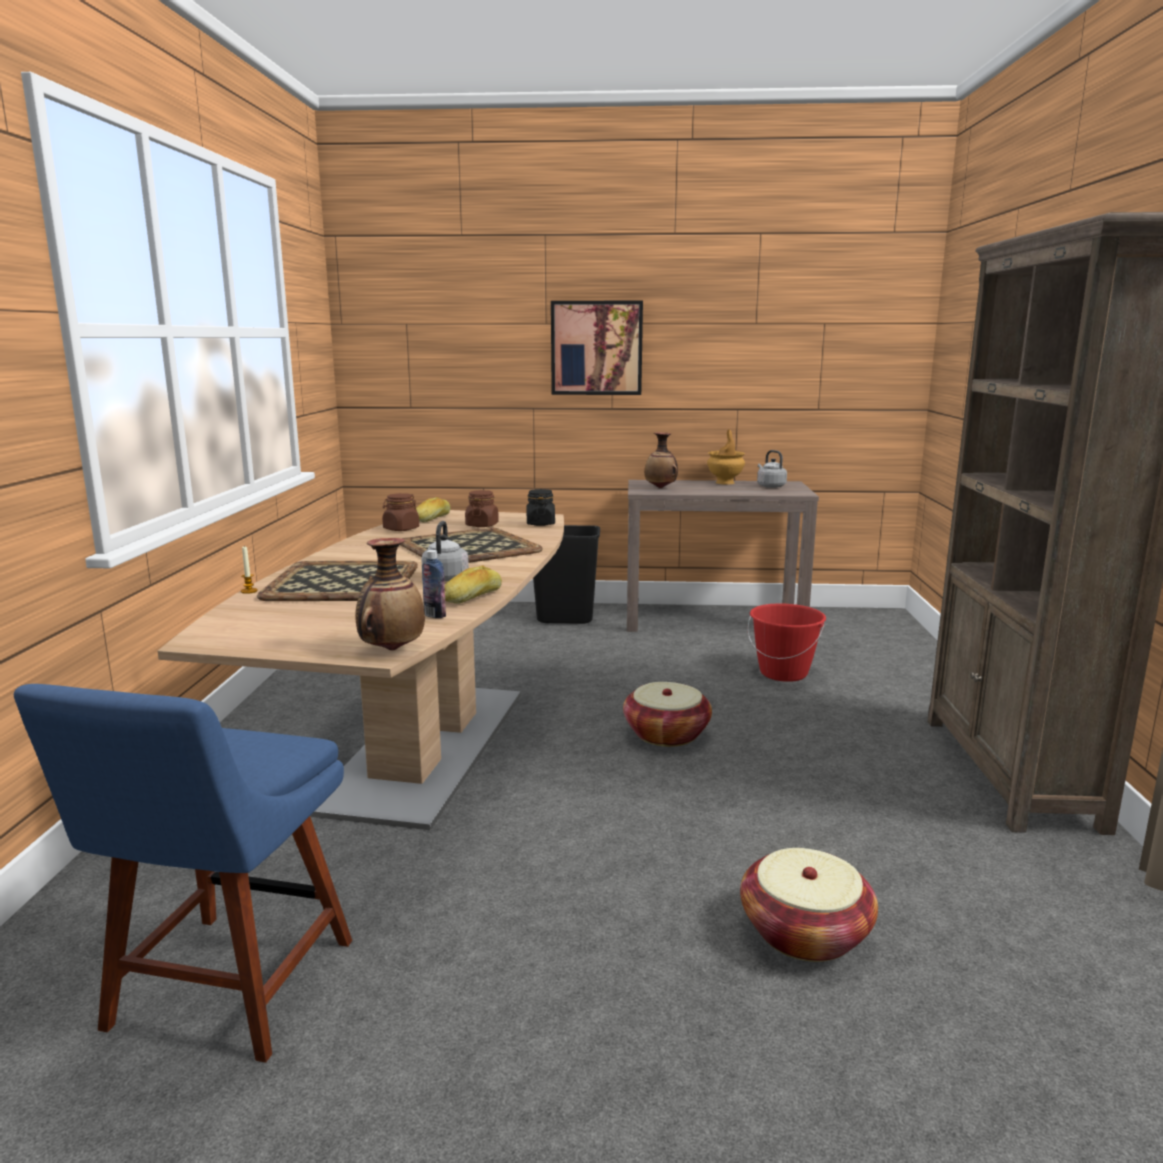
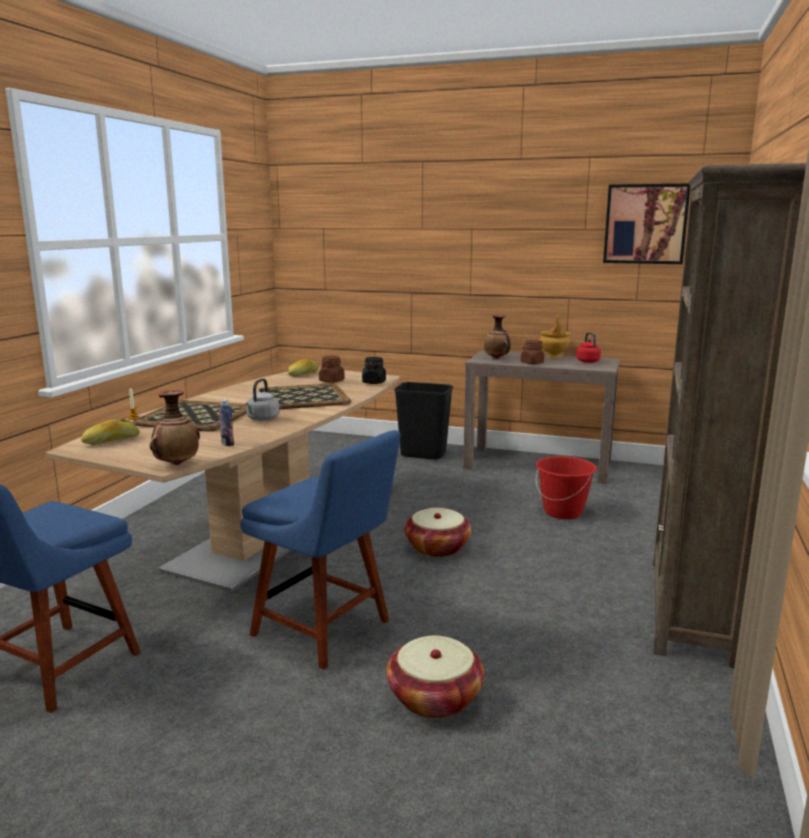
camera: 15 degrees right, 0 degrees up
brown jar [382,493,419,531] -> brown jar moved to [521,340,544,364]
bread [445,565,502,604] -> bread moved to [81,418,140,445]
picture [551,301,643,395] -> picture moved to [603,184,690,264]
grey kettle [757,450,787,488] -> red kettle [576,332,601,363]
none -> blue chair [240,430,401,670]

